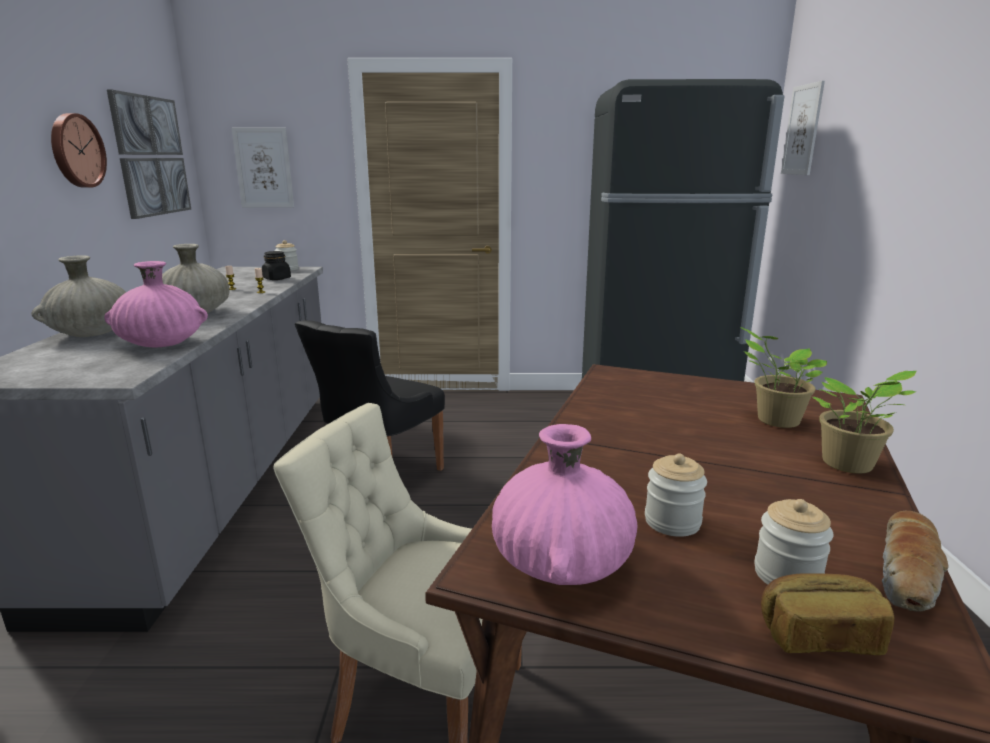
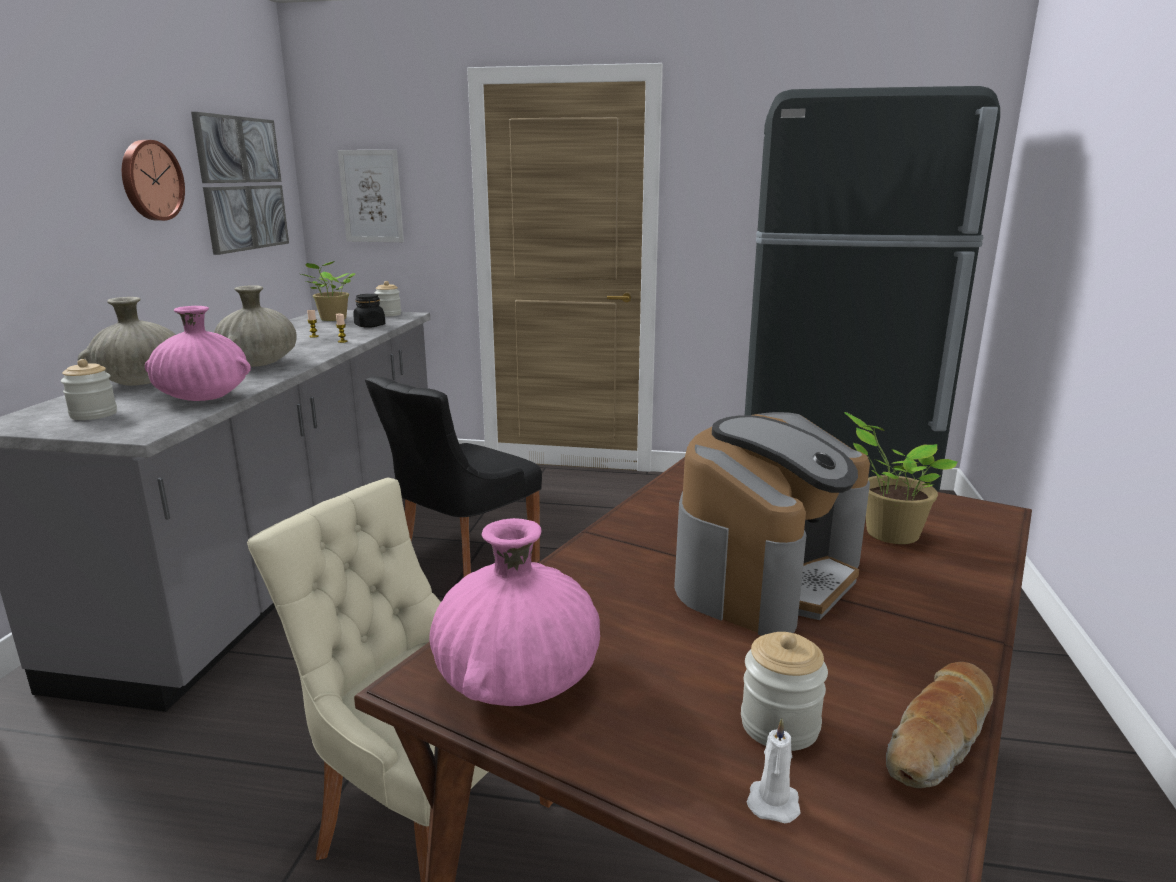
camera: 10 degrees right, 0 degrees up
jar [645,454,707,537] -> jar moved to [61,359,117,420]
bread [761,573,894,655] -> white candle [747,718,801,823]
picture [781,81,825,175] -> none
potted plant [812,371,916,474] -> potted plant moved to [301,261,355,321]
none -> coffee machine [674,412,870,636]

